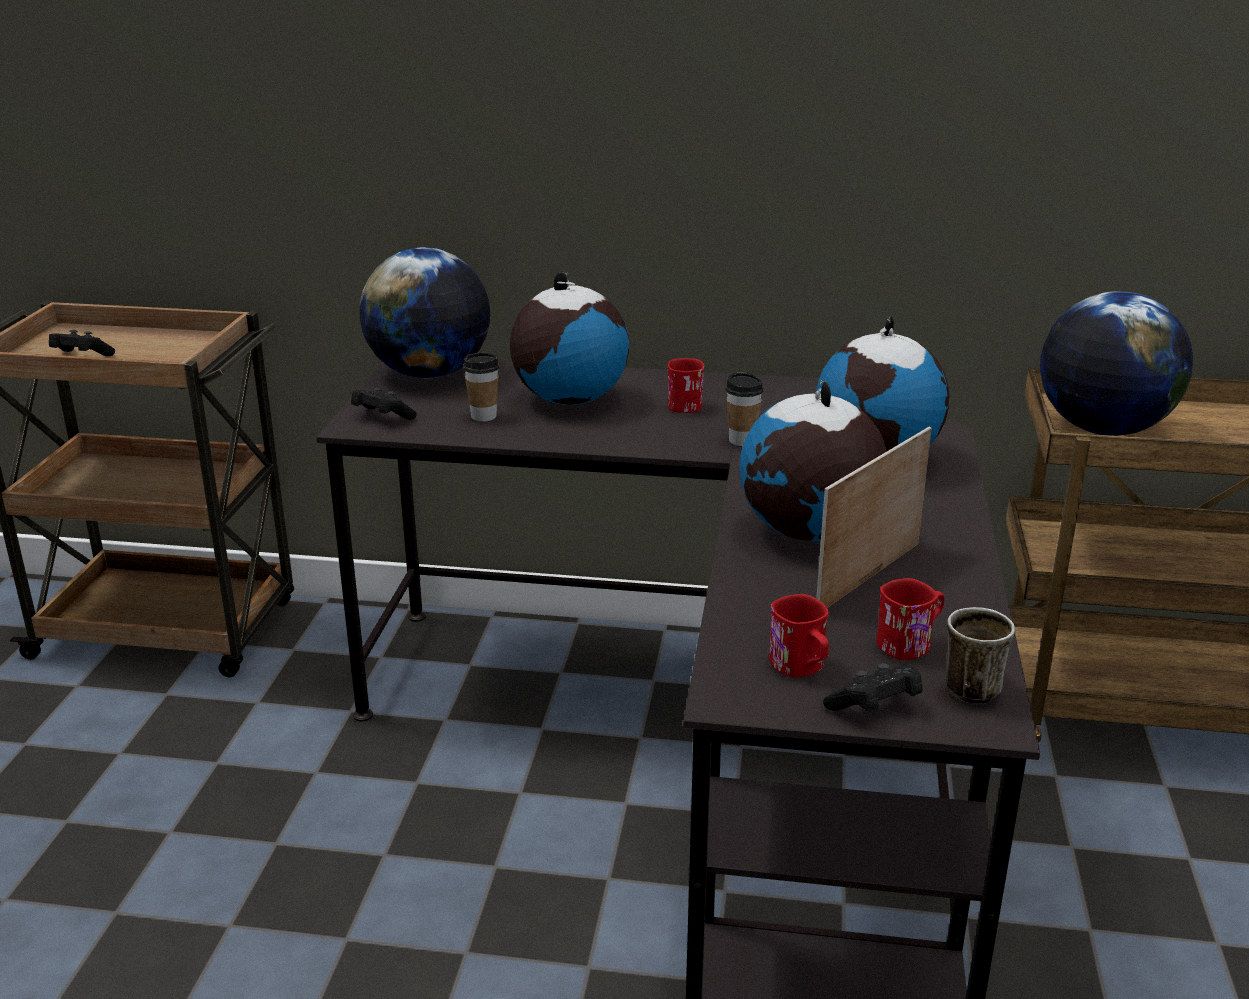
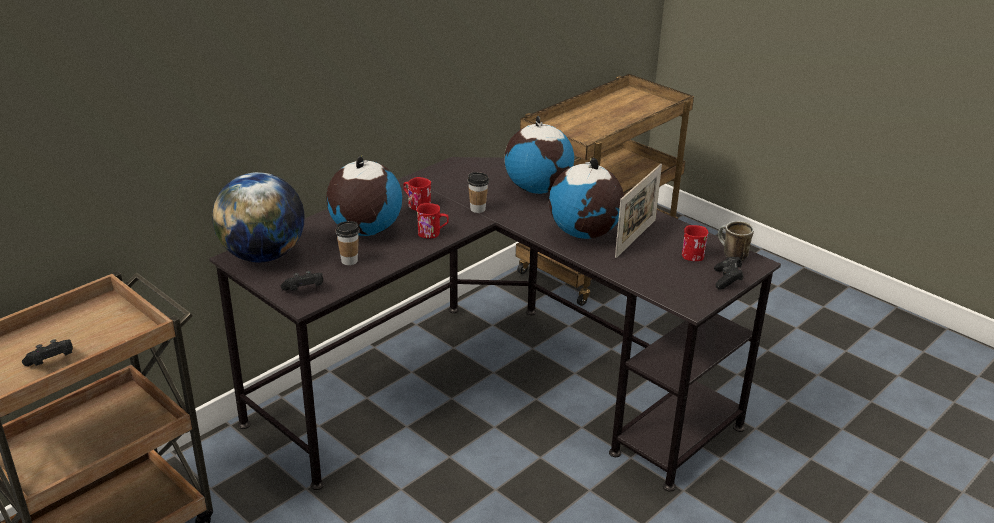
camera: 55 degrees left, 5 degrees up
red mug [769,594,829,678] -> red mug moved to [417,203,449,238]
picture frame [816,427,932,608] -> picture frame turned 135 degrees counterclockwise [615,164,662,258]
globe [1040,291,1193,436] -> none

